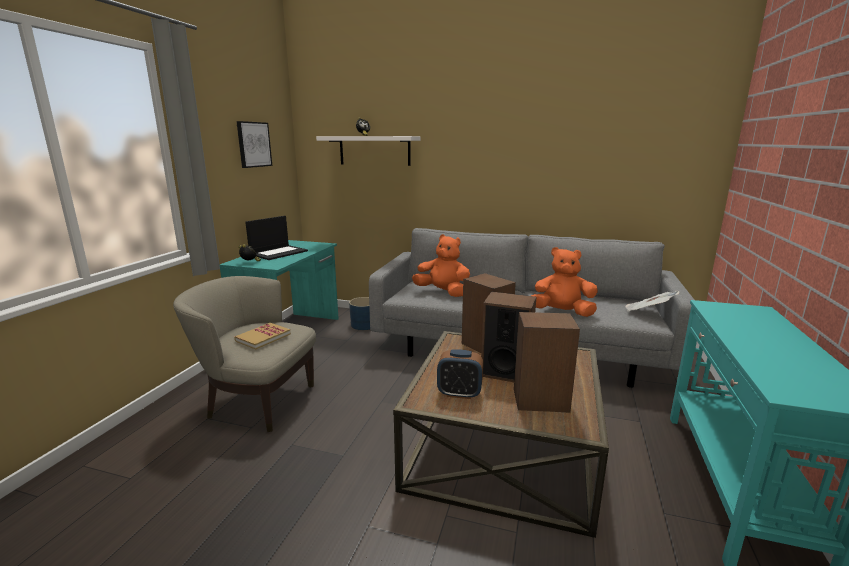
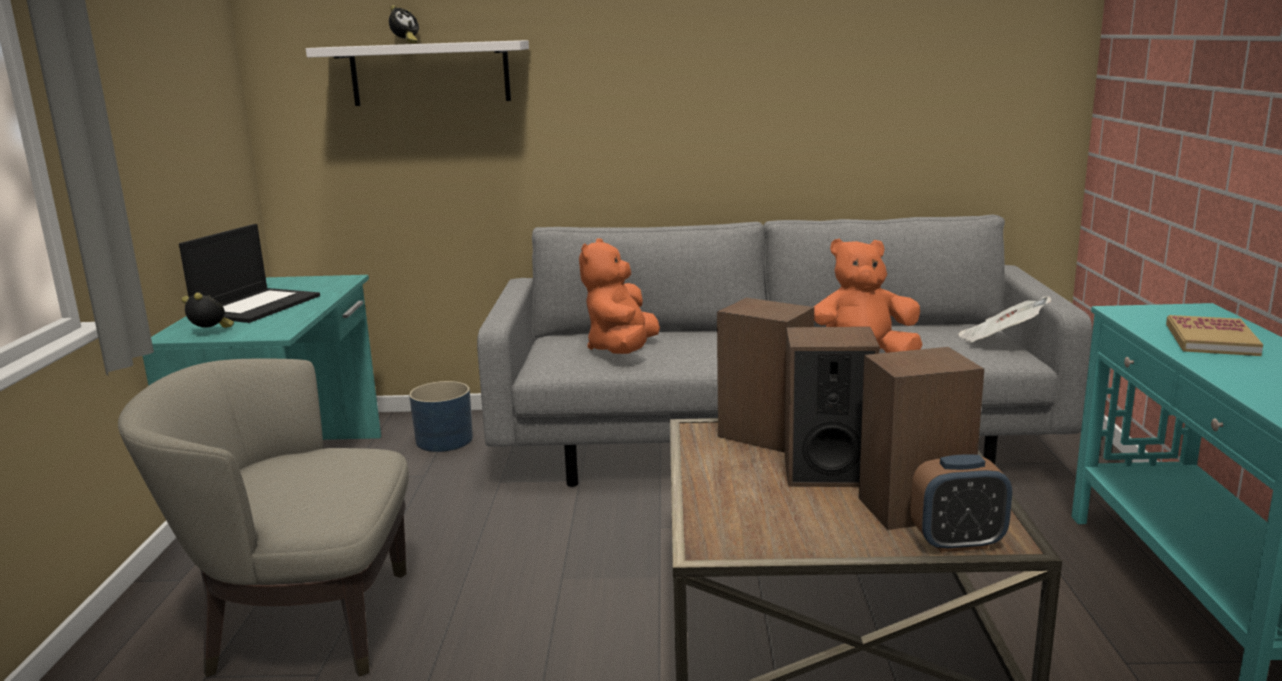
camera: 15 degrees left, 0 degrees up
book [234,323,291,349] -> book moved to [1166,315,1263,356]
picture [236,121,272,168] -> none
orange plush toy [412,234,470,297] -> orange plush toy turned 90 degrees counterclockwise [579,239,660,354]
alarm clock [437,349,483,399] -> alarm clock moved to [910,454,1012,552]

